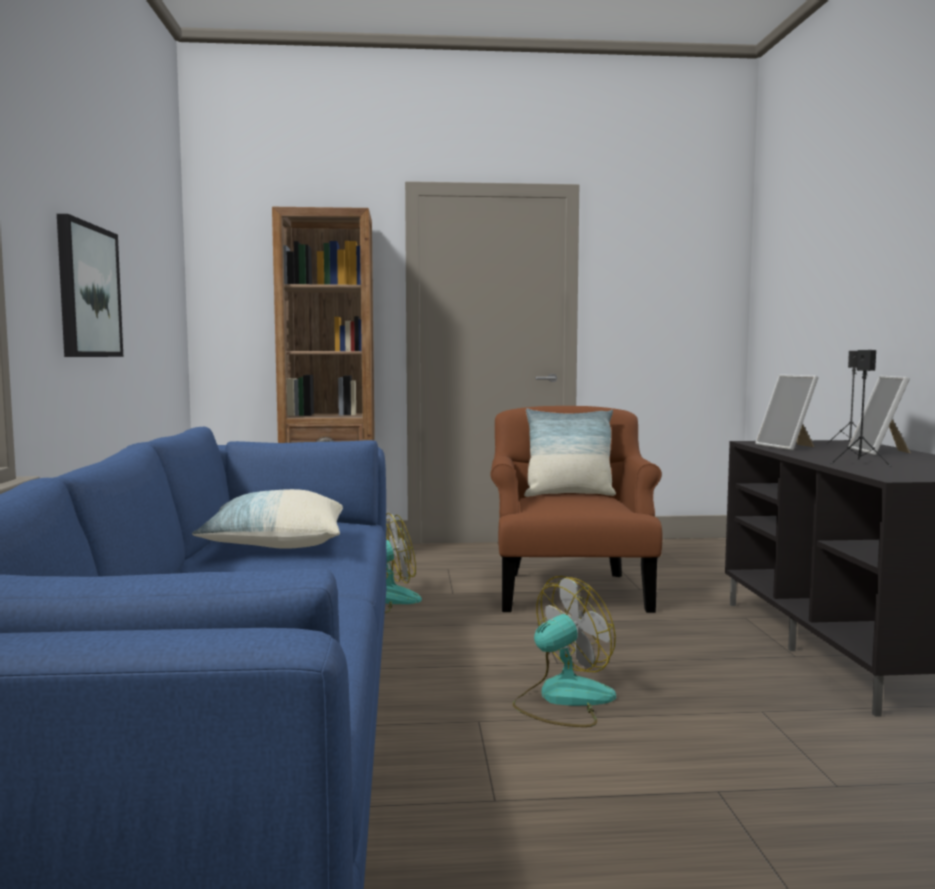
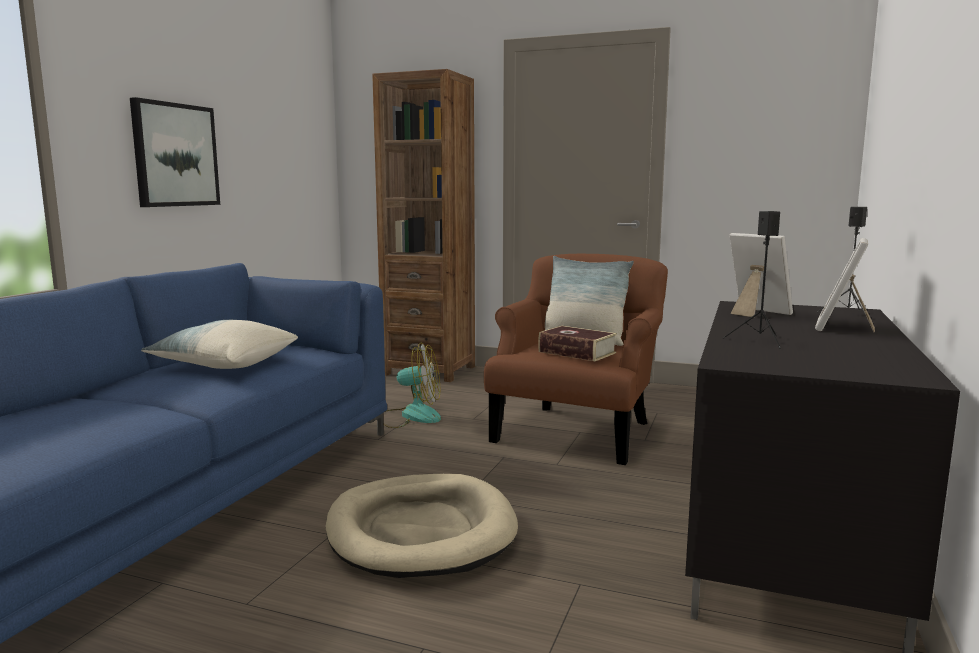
camera: 25 degrees right, 5 degrees up
fan [513,576,616,727] -> beige dog bed [325,474,518,578]
picture frame [755,374,819,450] -> picture frame turned 135 degrees clockwise [729,233,793,317]
none -> book [538,326,617,361]

